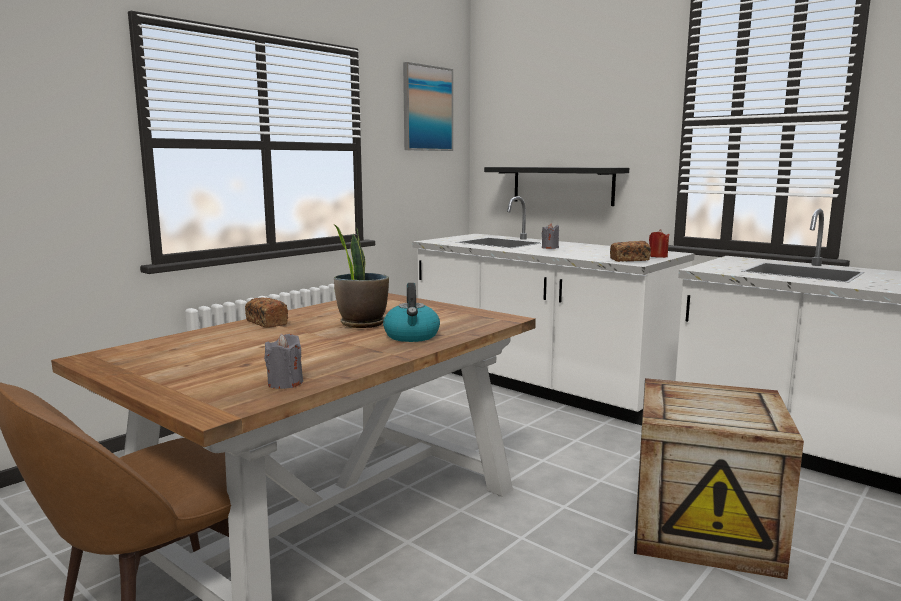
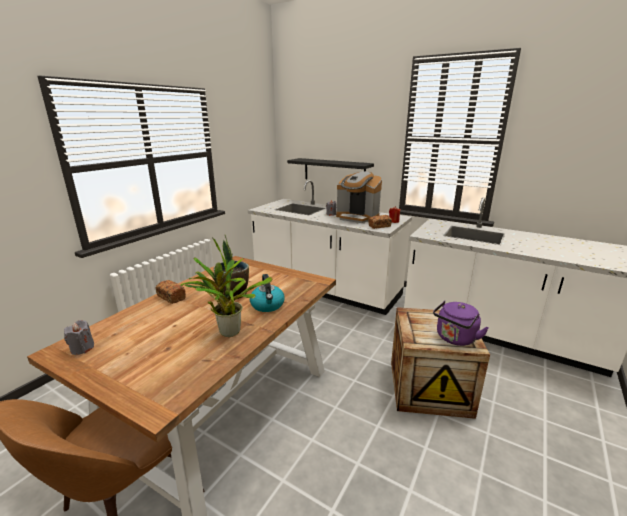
camera: 10 degrees left, 10 degrees up
grey candle [264,334,303,389] -> grey candle moved to [64,320,94,355]
picture [403,62,453,151] -> none
none -> potted plant [180,257,273,337]
none -> coffee machine [336,171,382,223]
none -> purple kettle [433,301,489,346]

